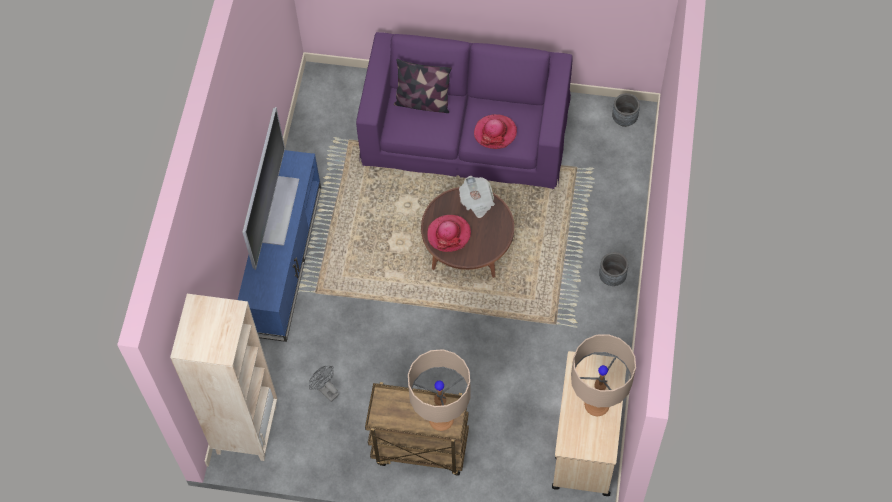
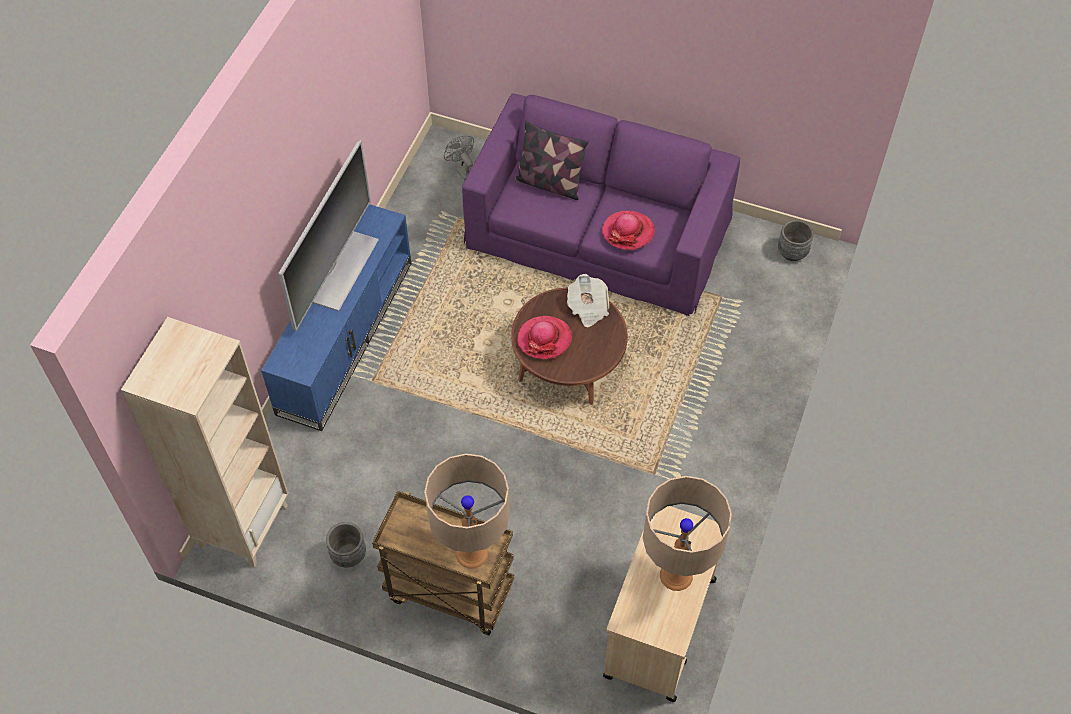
camera: 10 degrees right, 5 degrees down
grey fan [309,366,339,402] -> grey fan moved to [444,136,474,180]
grey planter [599,252,628,286] -> grey planter moved to [326,522,366,567]

